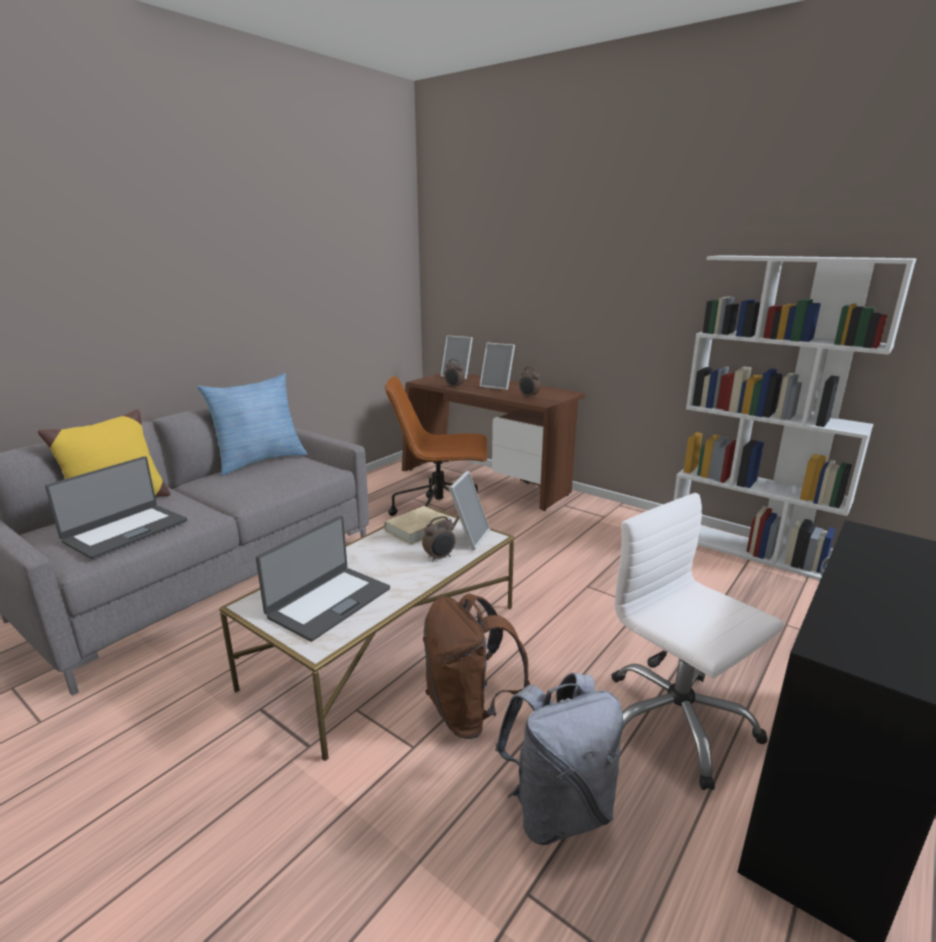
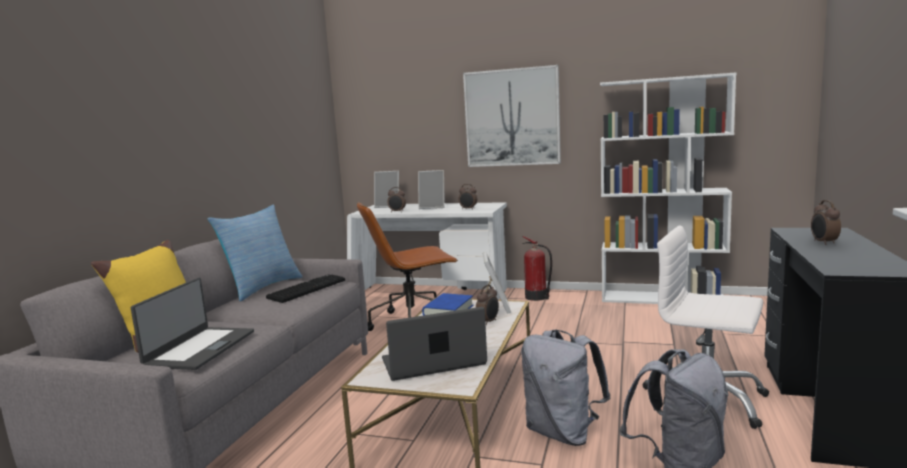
camera: 20 degrees left, 10 degrees down
laptop [256,516,390,642] -> laptop turned 120 degrees counterclockwise [382,307,487,381]
beige book [384,506,449,545] -> blue book [422,293,473,315]
brown desk [402,373,585,511] -> white desk [347,202,507,300]
brown backpack [423,594,530,739] -> grey backpack [521,330,610,446]
none -> keyboard [266,274,345,303]
none -> picture [463,65,561,167]
none -> fire extinguisher [522,236,552,301]
none -> alarm clock [811,200,841,245]

